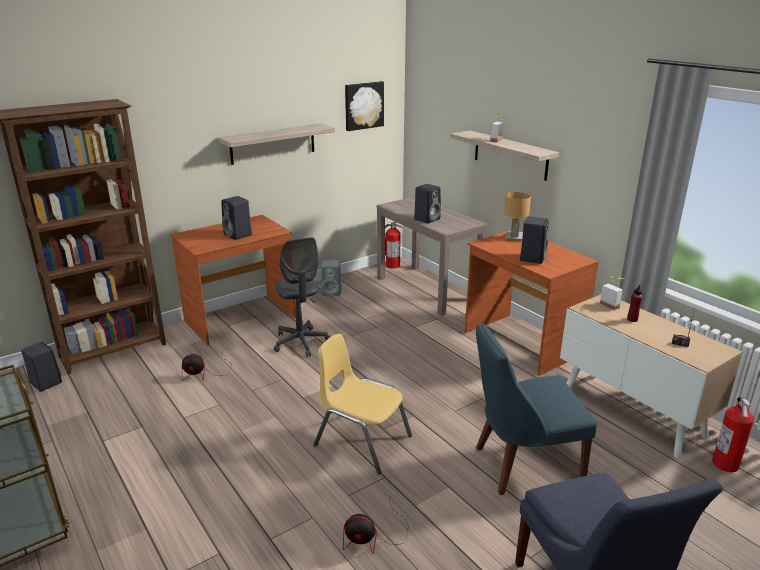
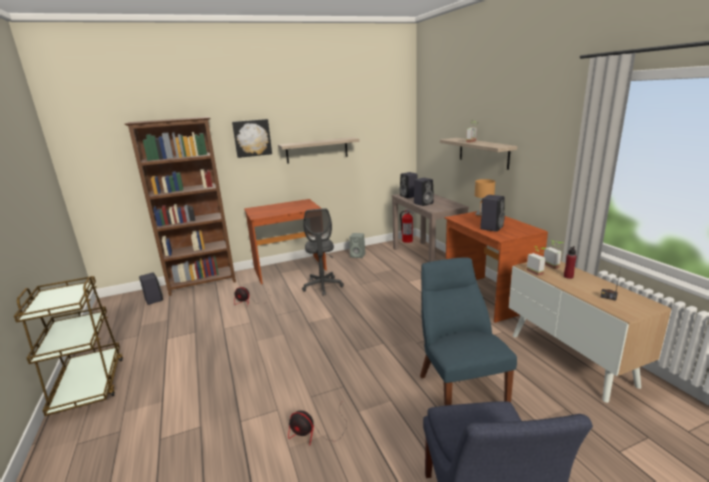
camera: 15 degrees right, 5 degrees down
black speaker [221,196,252,240] -> black speaker moved to [400,172,417,198]
yellow chair [313,334,412,474] -> none
picture [345,81,384,131] -> picture moved to [232,119,272,158]
blue chair [476,324,597,495] -> blue chair turned 75 degrees clockwise [420,257,517,406]
fire extinguisher [712,397,754,472] -> none
none -> potted plant [526,247,547,276]

